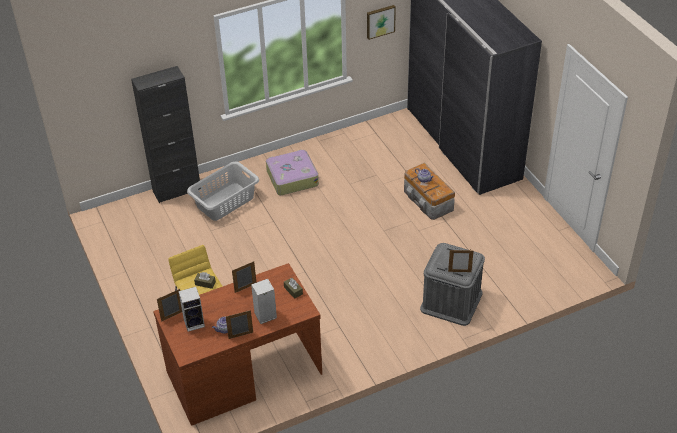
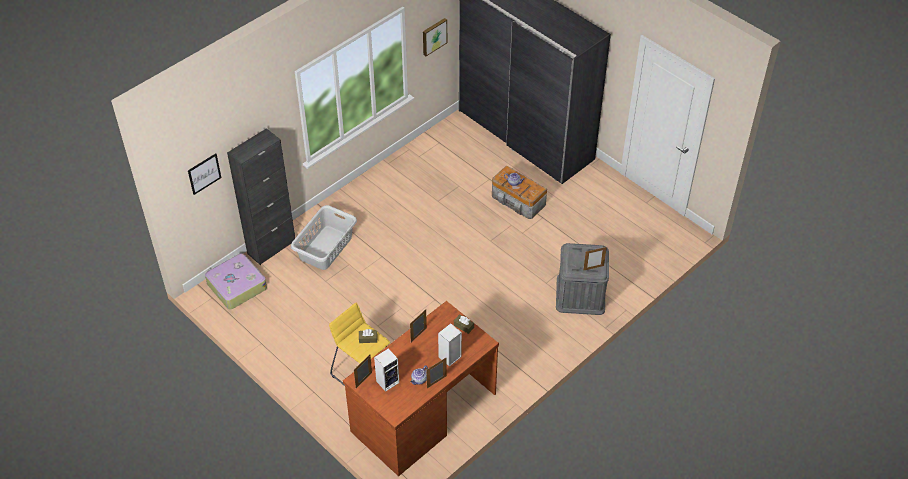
camera: 20 degrees left, 5 degrees up
suitcase [266,149,319,195] -> suitcase moved to [205,253,267,310]
none -> picture [188,153,222,195]

